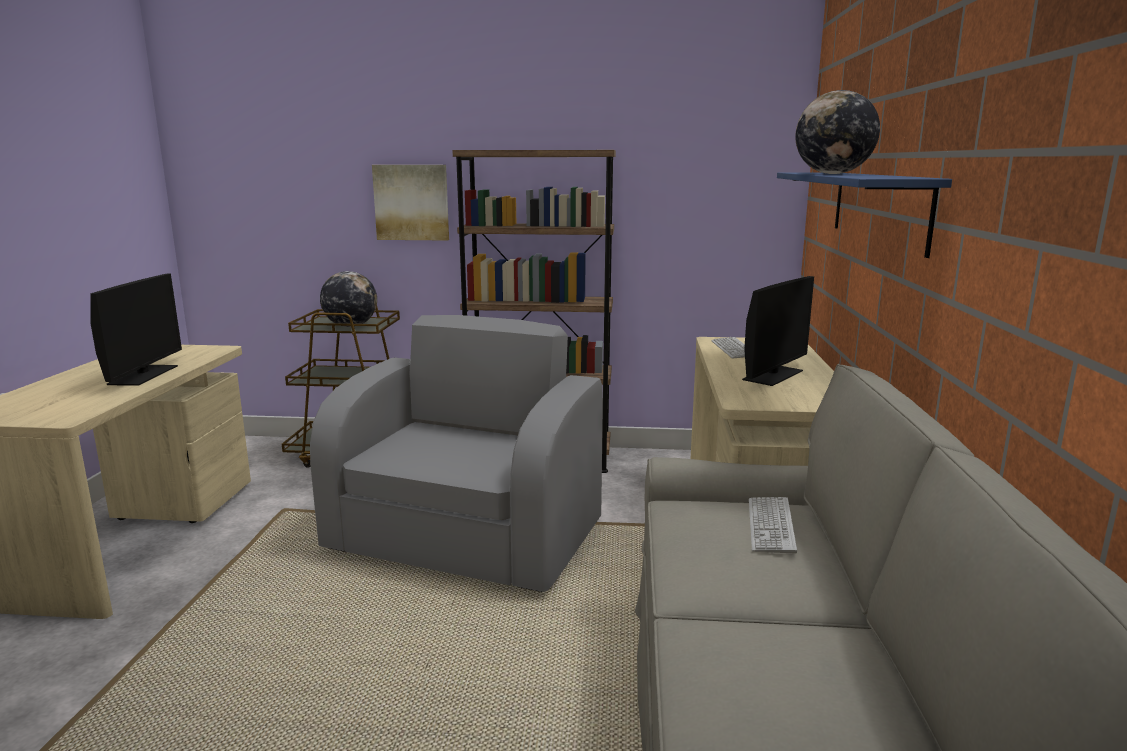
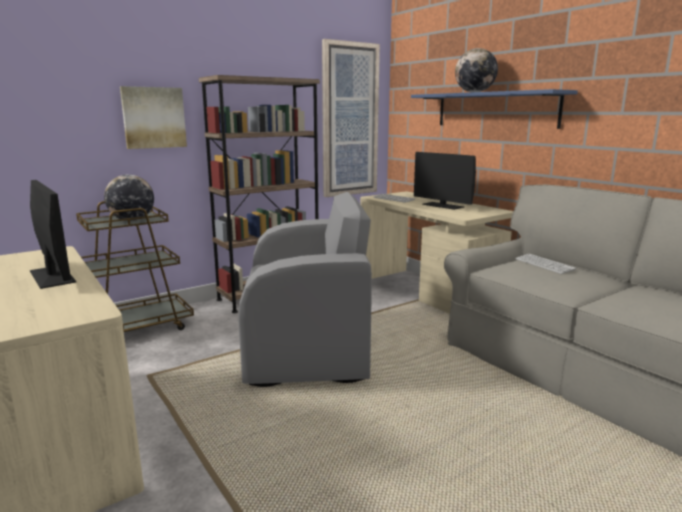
camera: 40 degrees left, 0 degrees up
grey armchair [310,315,603,592] -> grey armchair turned 105 degrees clockwise [238,192,372,387]
monitor [742,276,814,386] -> monitor turned 135 degrees clockwise [414,152,476,210]
none -> picture [322,39,380,197]

